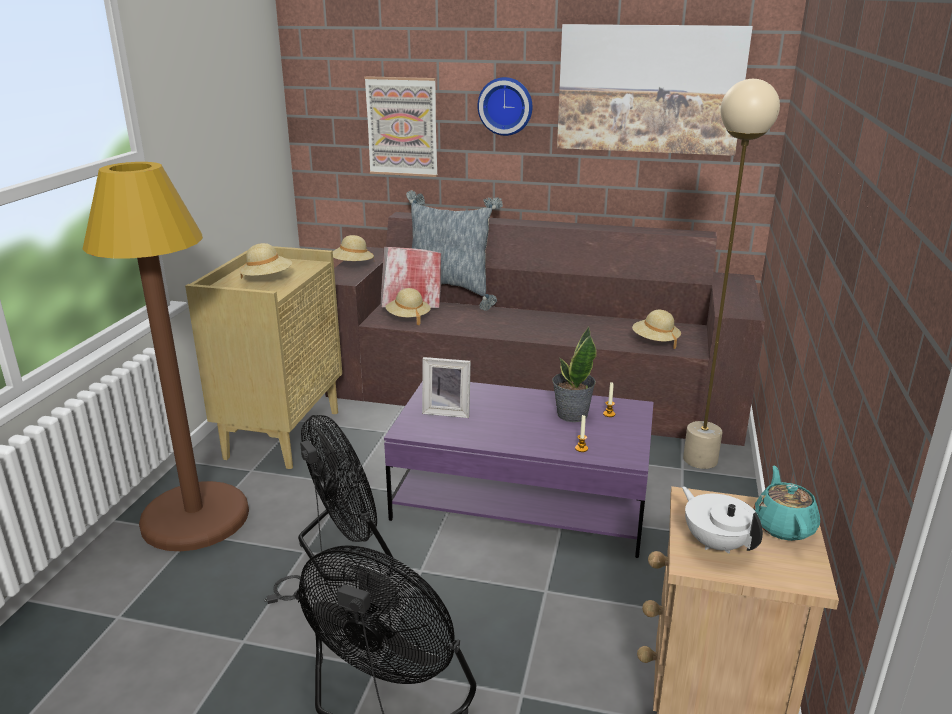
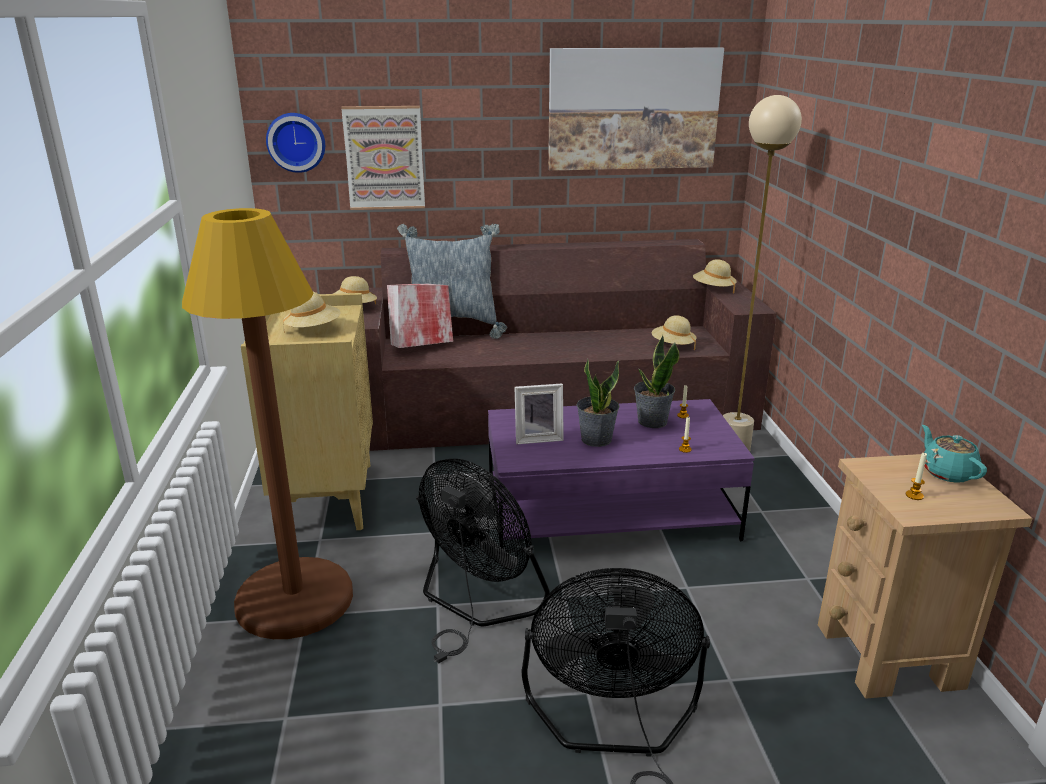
camera: 20 degrees left, 0 degrees up
beige hat [386,288,431,325] -> beige hat moved to [693,259,737,293]
wall clock [477,77,532,136] -> wall clock moved to [266,113,325,173]
white teapot [682,486,763,554] -> candle [906,453,927,500]
none -> potted plant [576,359,619,447]

